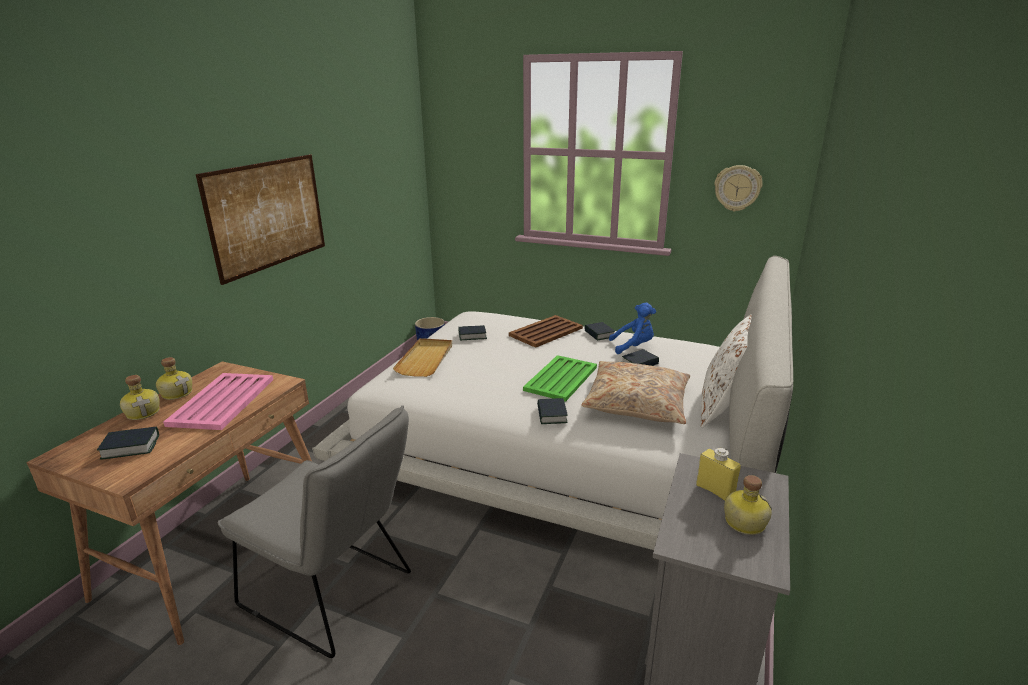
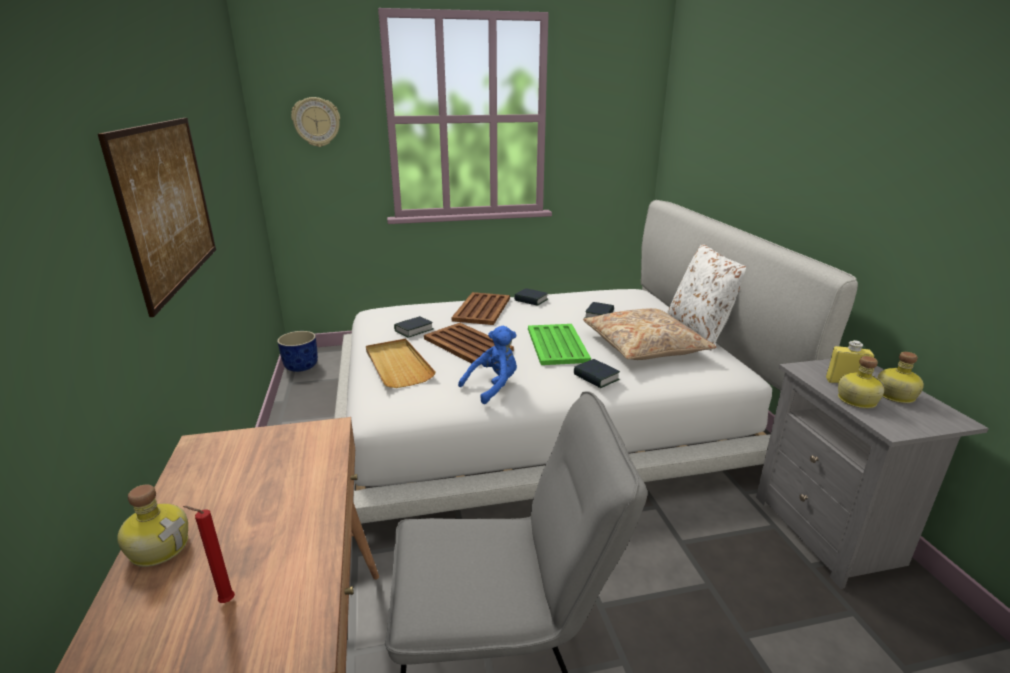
camera: 35 degrees left, 0 degrees up
book [97,426,159,460] -> red candle [183,506,235,603]
bottle [156,357,192,400] -> bottle moved to [838,356,885,409]
pink tray [163,373,273,430] -> none
blue plush toy [609,303,656,354] -> blue plush toy moved to [458,326,517,404]
wall clock [714,165,763,212] -> wall clock moved to [291,97,340,147]
none -> brown tray [424,323,514,365]

